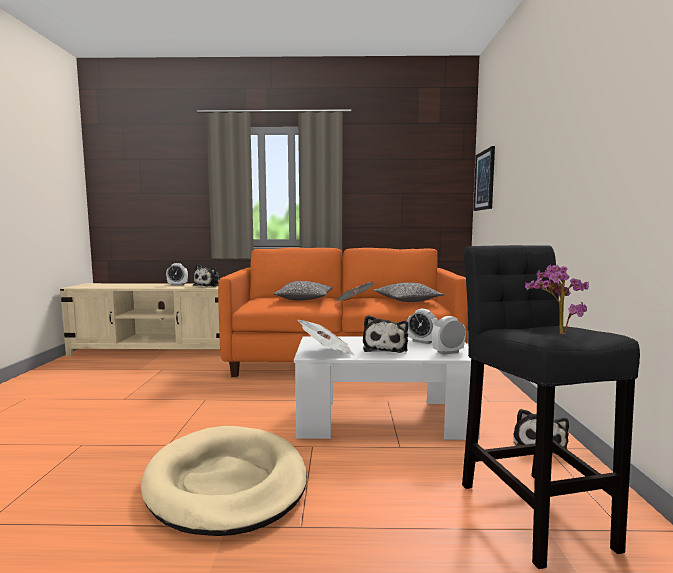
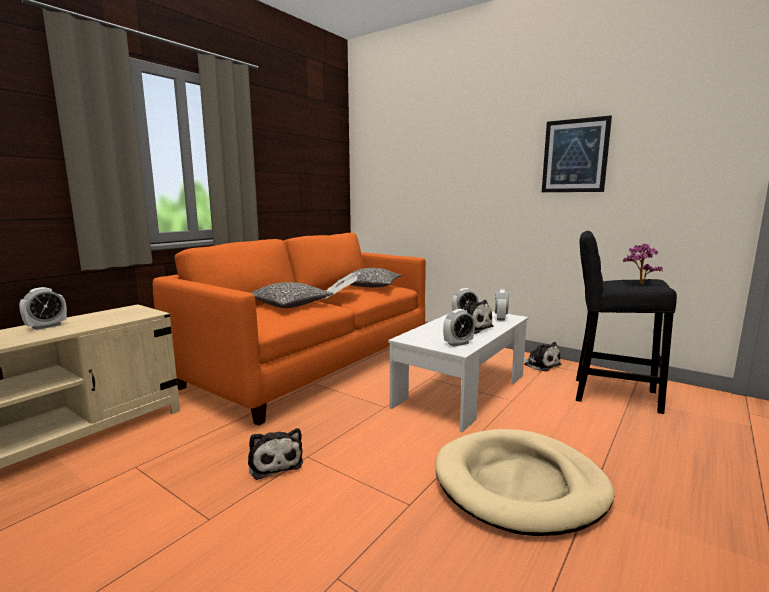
camera: 55 degrees left, 5 degrees up
plush toy [192,264,220,287] -> plush toy moved to [248,428,303,480]
newspaper [297,320,354,355] -> alarm clock [443,309,475,347]
picture [473,146,495,211] -> picture moved to [542,115,612,192]

